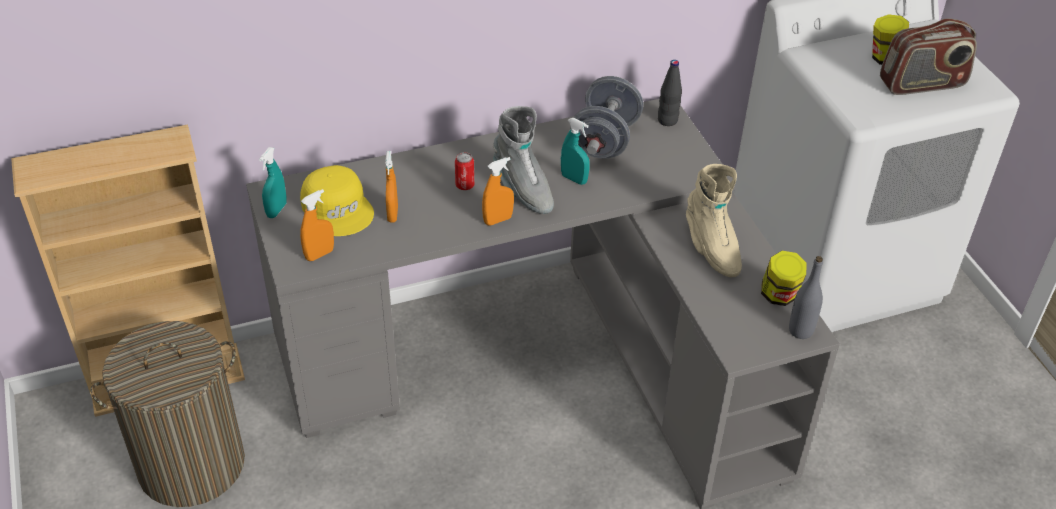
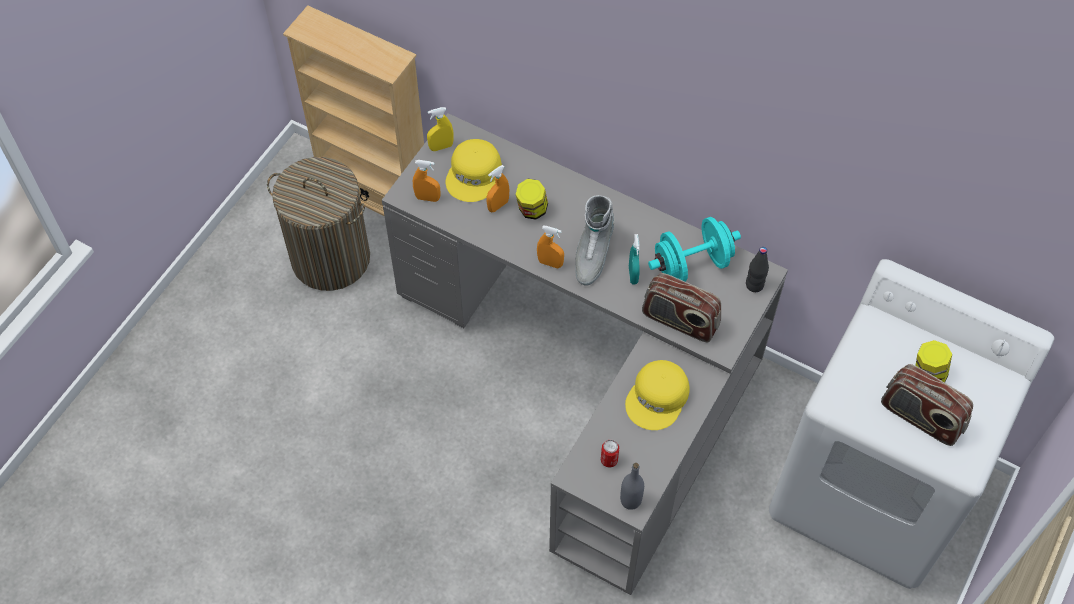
camera: 50 degrees right, 15 degrees up
turquoise spray bottle [259,147,287,218] -> yellow spray bottle [427,107,454,151]
can [455,152,475,190] -> can moved to [601,439,619,468]
grey dumbbell [570,76,643,159] -> turquoise dumbbell [648,217,741,282]
beige boot [686,164,742,277] -> yellow cap [625,360,689,430]
jar [761,251,807,306] -> jar moved to [516,179,548,220]
none -> radio [642,273,721,342]

